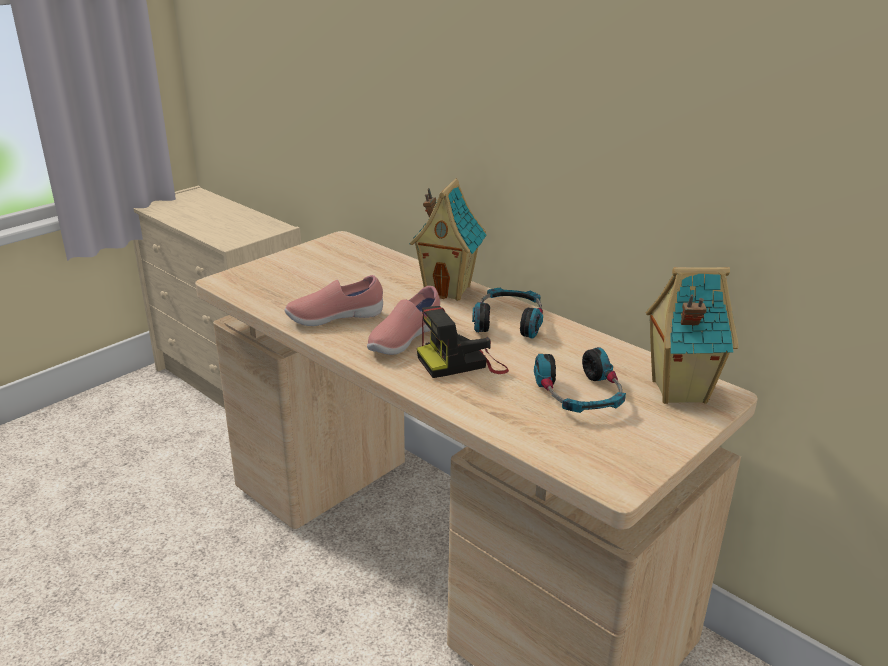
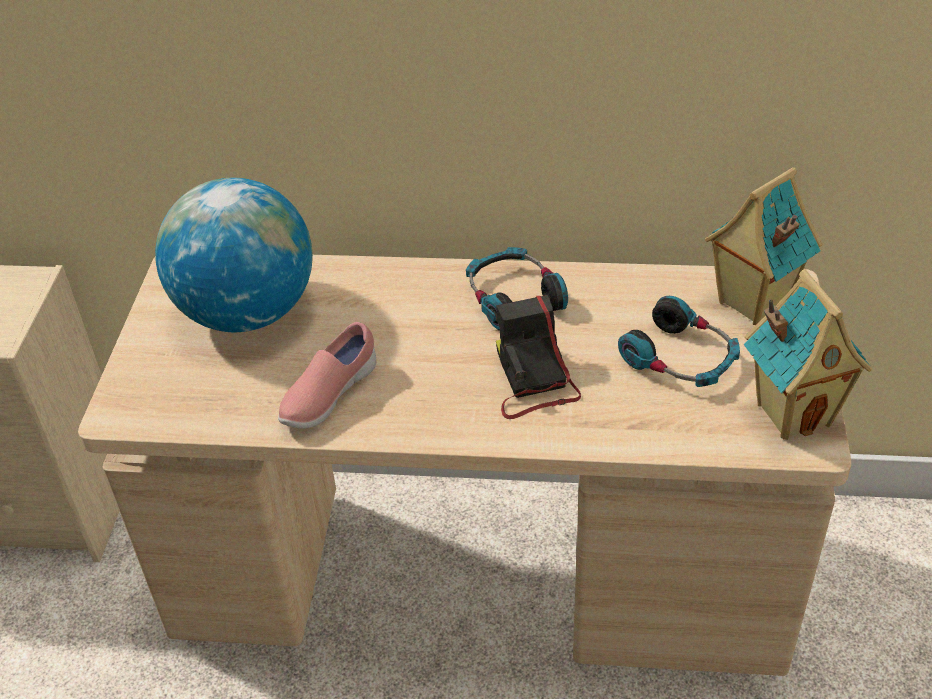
camera: 35 degrees left, 15 degrees up
pink shoe [367,286,440,355] -> none
toy house [410,179,487,301] -> toy house moved to [743,269,872,440]
camera [417,306,509,378] -> camera turned 135 degrees clockwise [496,295,581,419]
none -> globe [155,178,313,332]

